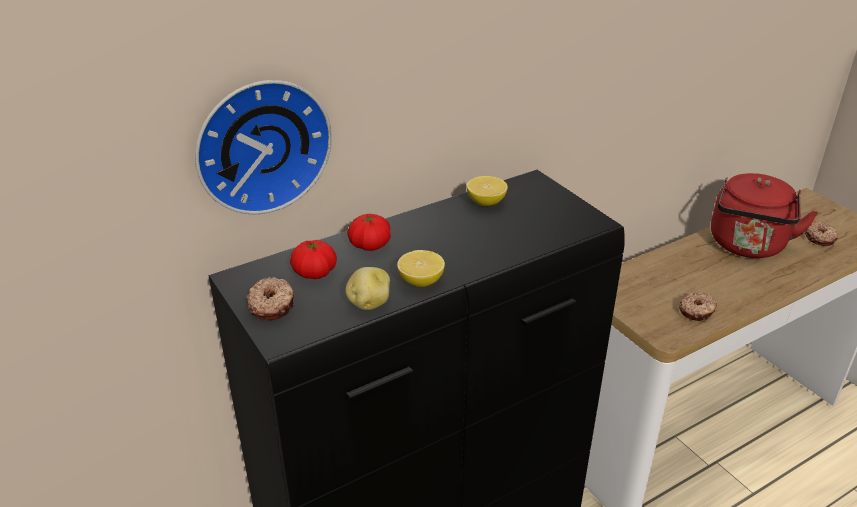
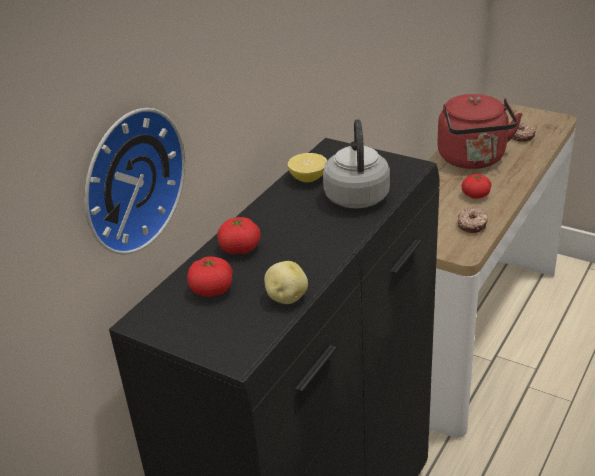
camera: 25 degrees left, 0 degrees up
donut [246,277,294,320] -> none
lemon [397,250,445,287] -> none
none -> grey kettle [323,119,390,209]
none -> tomato [462,174,491,199]

